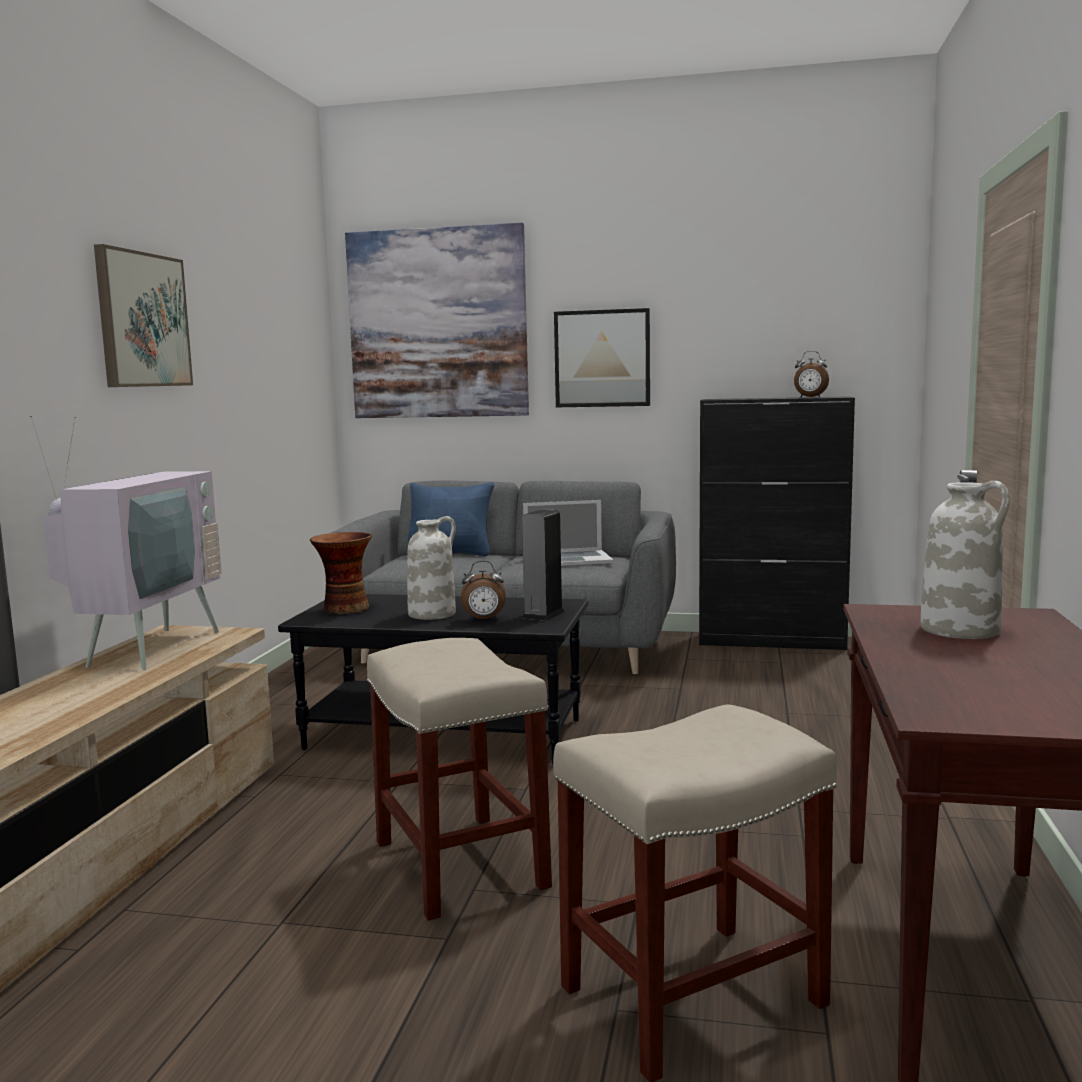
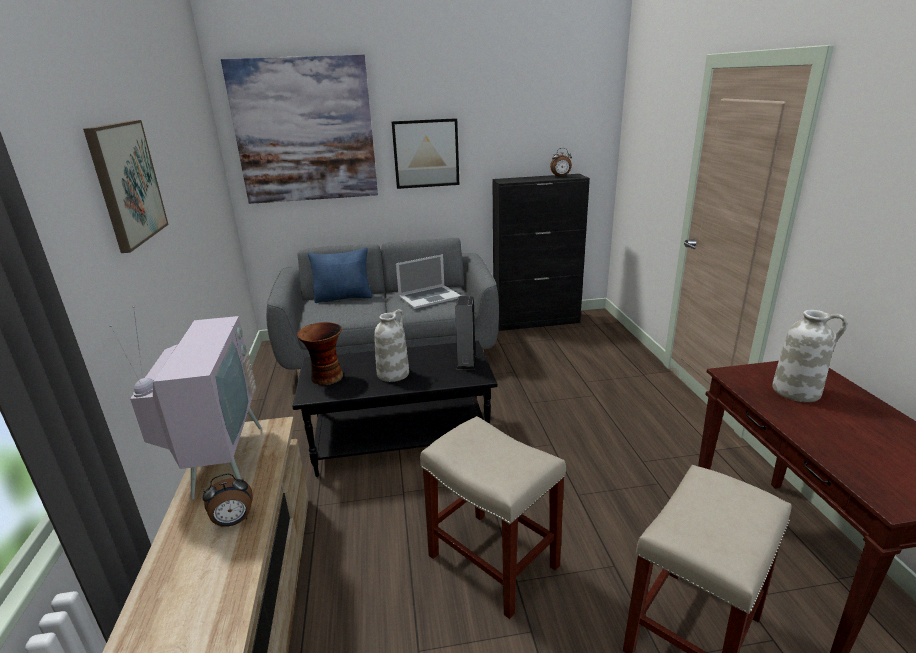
camera: 20 degrees left, 15 degrees up
alarm clock [461,561,506,621] -> alarm clock moved to [203,474,253,527]

